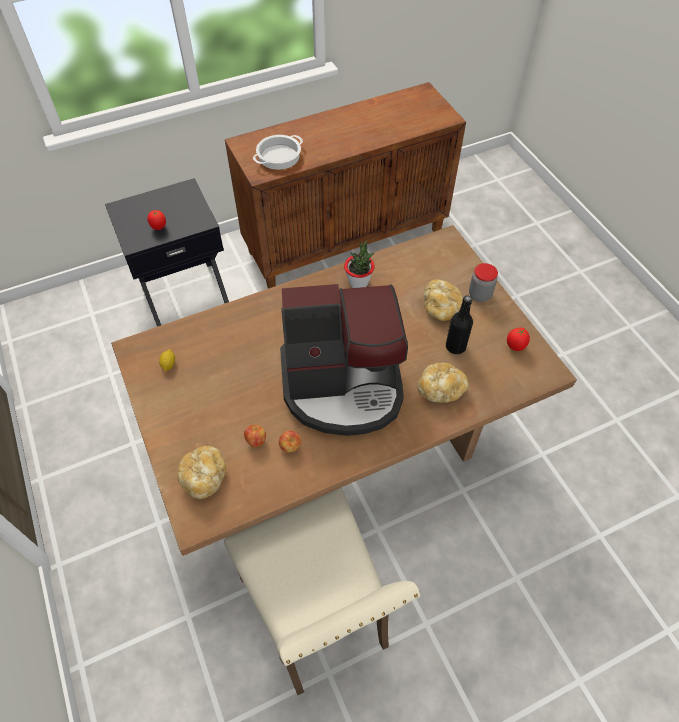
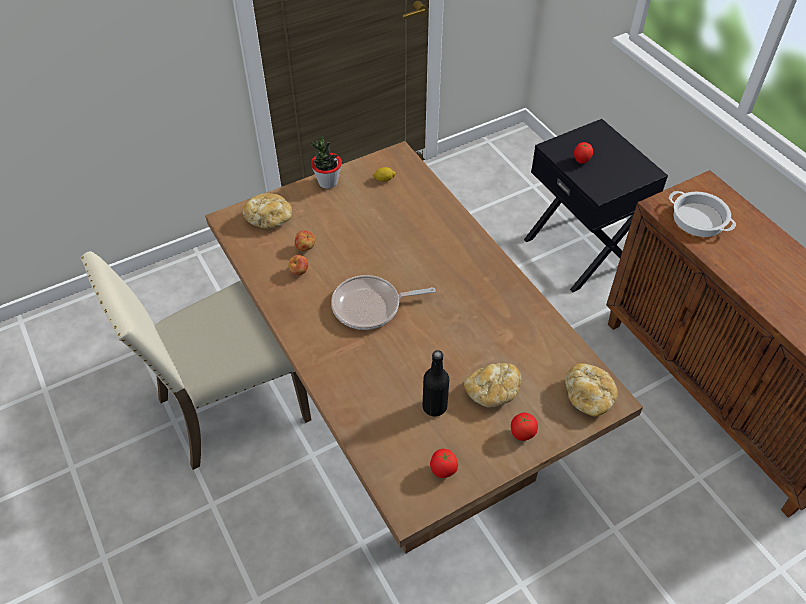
camera: 85 degrees right, 5 degrees down
coffee machine [280,284,408,436] -> frying pan [331,275,436,330]
potted plant [344,241,375,288] -> potted plant moved to [310,136,342,189]
bread [417,363,469,403] -> bread moved to [565,363,618,417]
jar [469,263,498,302] -> tomato [511,413,538,441]

